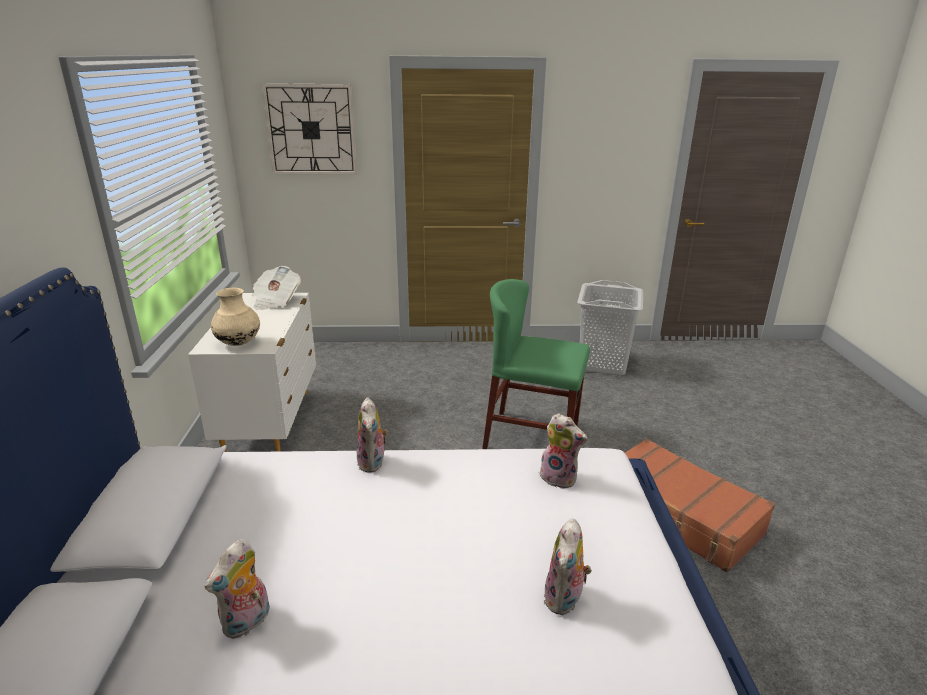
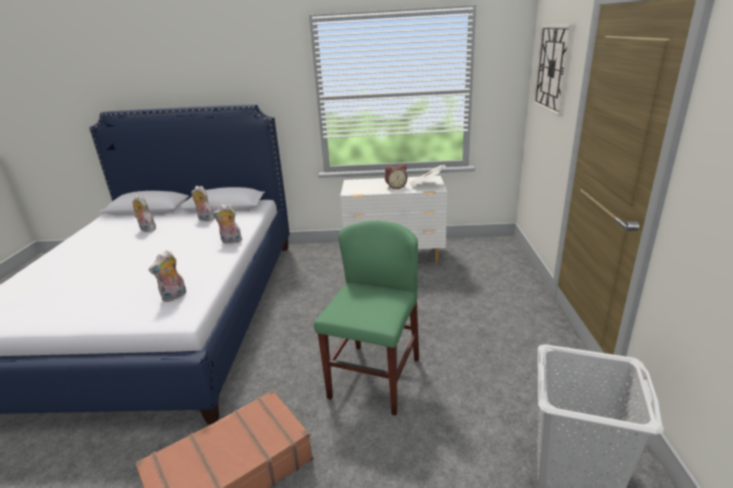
camera: 95 degrees right, 0 degrees up
beige vase [211,288,260,346] -> none
plush toy [544,518,592,615] -> plush toy moved to [191,186,215,221]
none -> alarm clock [385,164,407,189]

